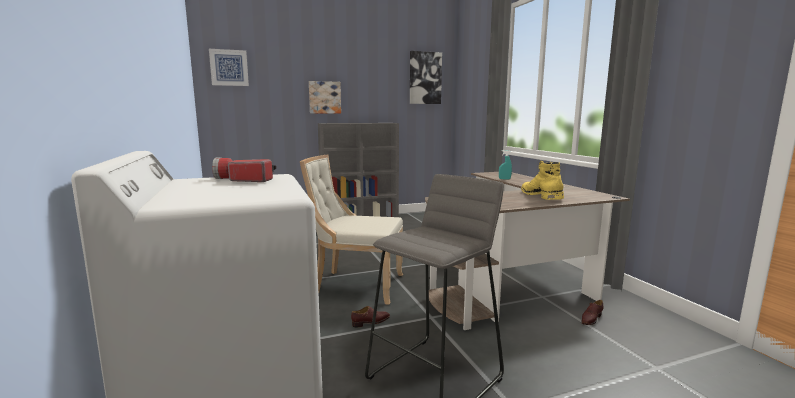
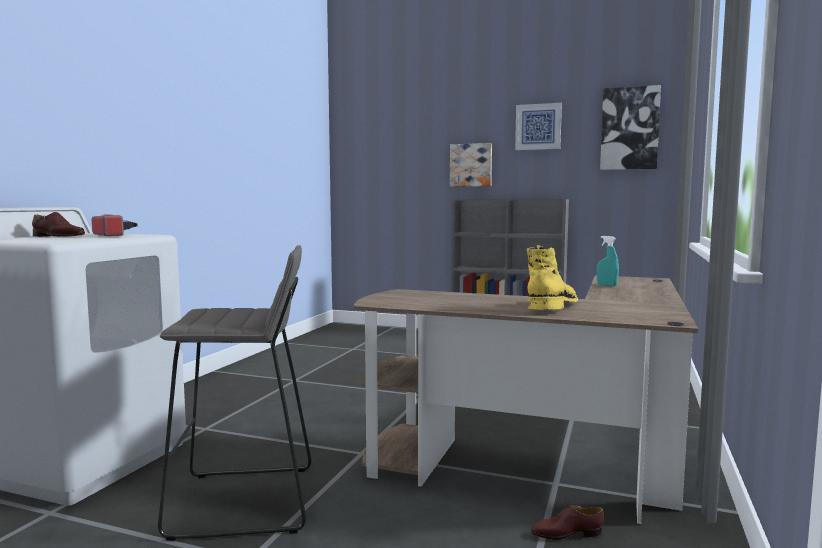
camera: 40 degrees right, 5 degrees down
picture [209,49,249,86] -> picture moved to [515,103,562,150]
beige chair [300,155,403,305] -> none
brown shoe [351,306,390,327] -> brown shoe moved to [32,212,85,237]

